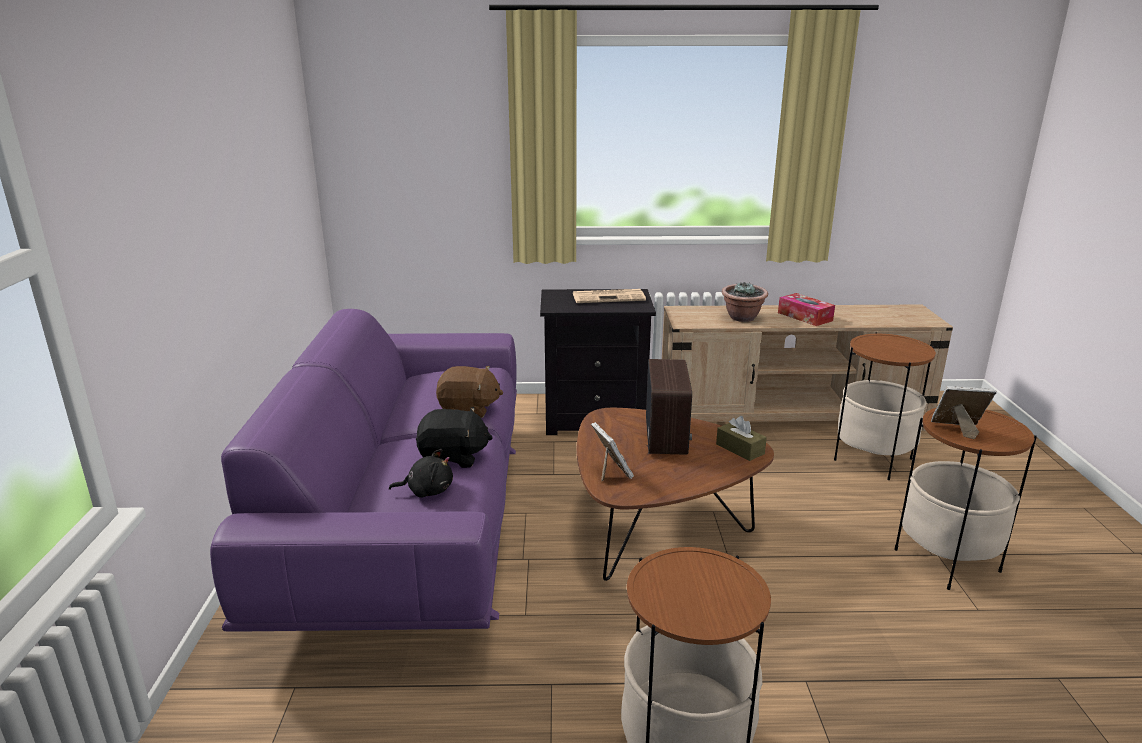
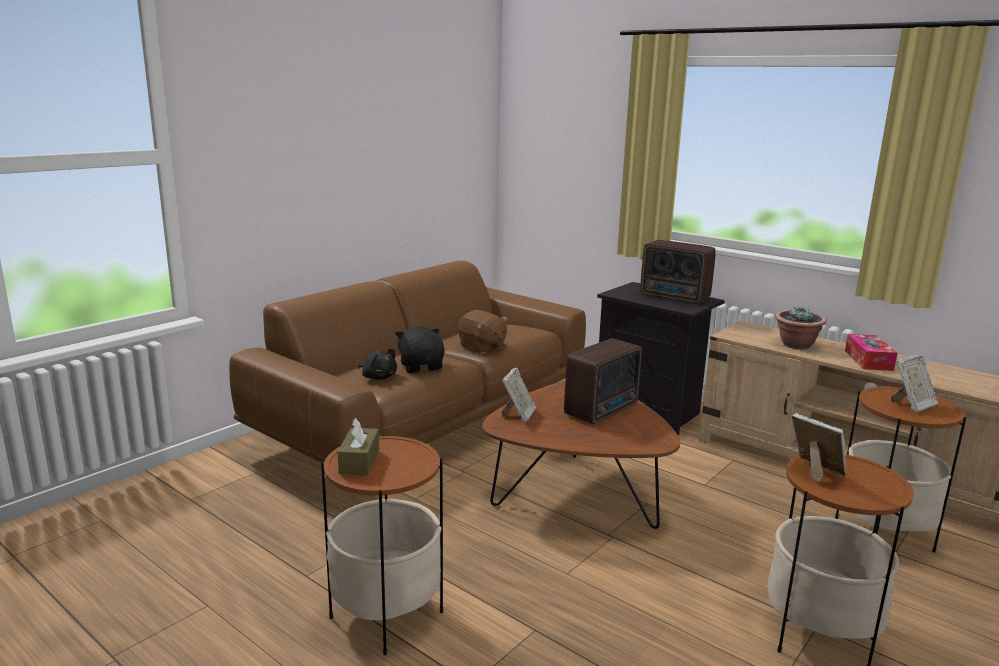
camera: 40 degrees right, 5 degrees down
purple sofa [210,309,517,632] -> brown sofa [229,260,586,463]
black plush toy [416,407,493,468] -> black plush toy turned 150 degrees counterclockwise [395,326,445,373]
newspaper [572,289,646,303] -> radio [640,240,716,303]
brown tissue box [716,416,767,461] -> brown tissue box moved to [338,418,379,475]
none -> picture frame [891,354,938,413]

